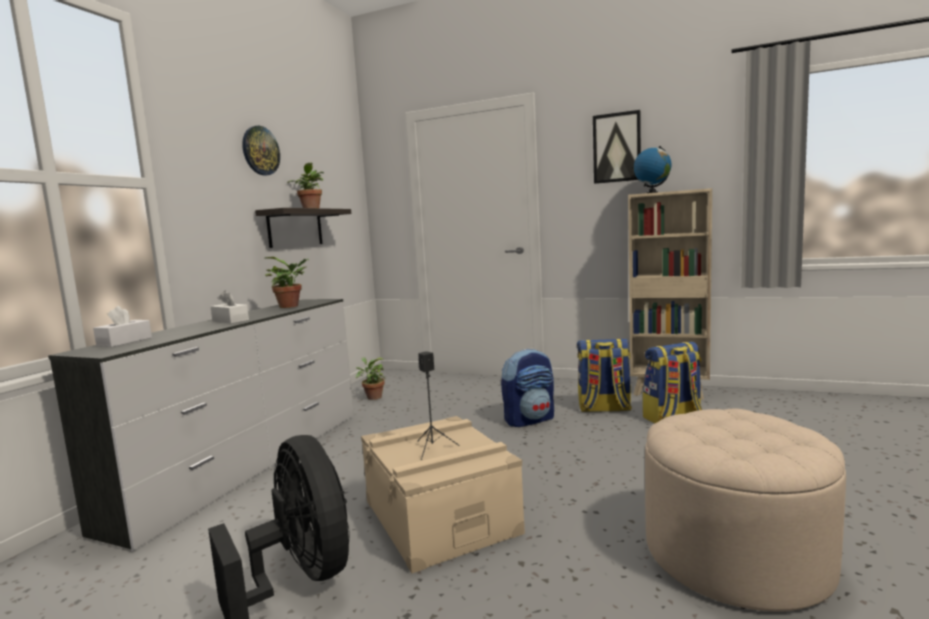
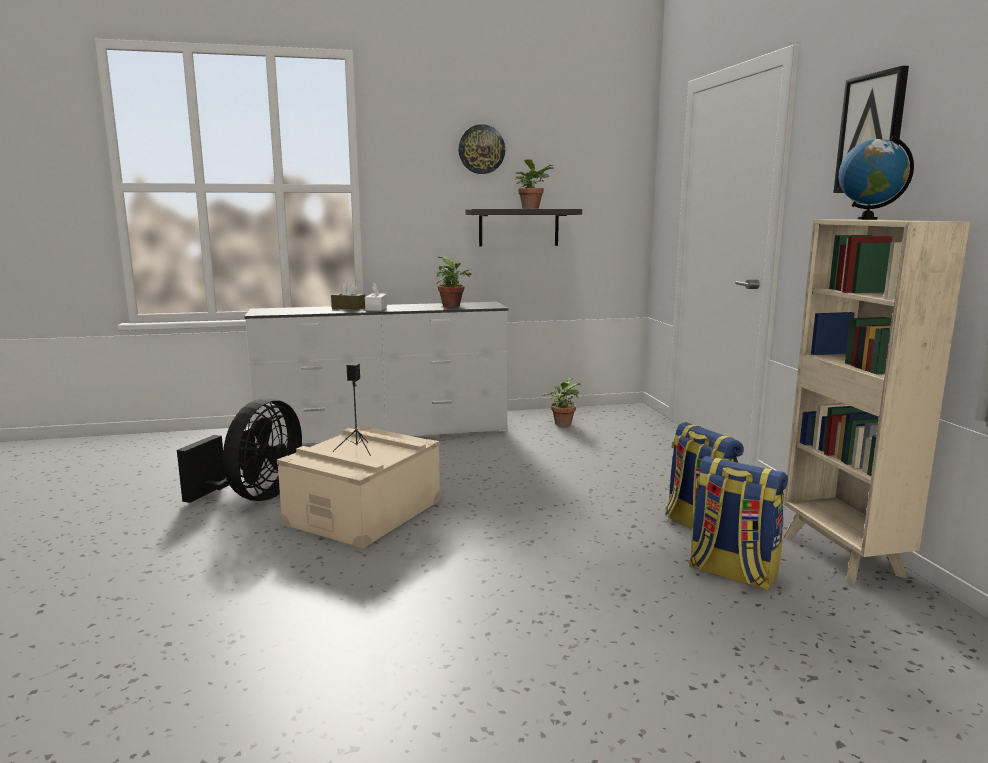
camera: 55 degrees right, 5 degrees up
white tissue box [93,306,152,347] -> none
backpack [501,348,554,427] -> none
beige ottoman [645,409,846,611] -> none
none -> brown tissue box [331,282,365,309]

